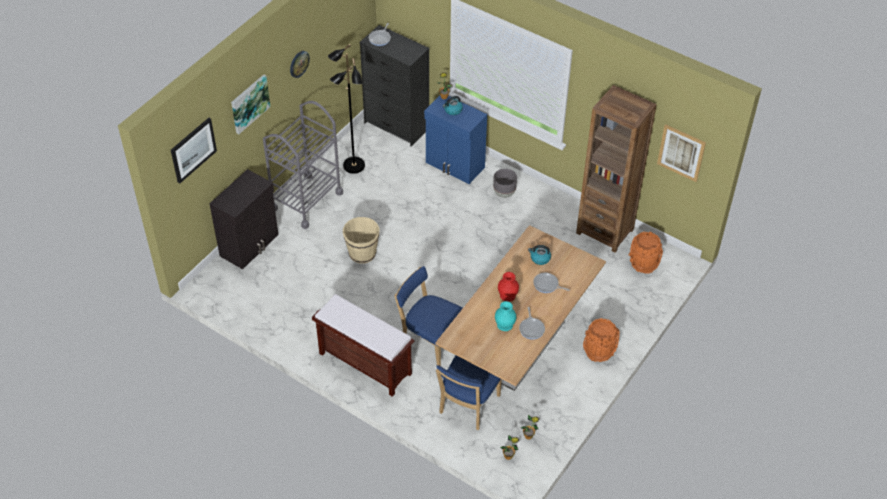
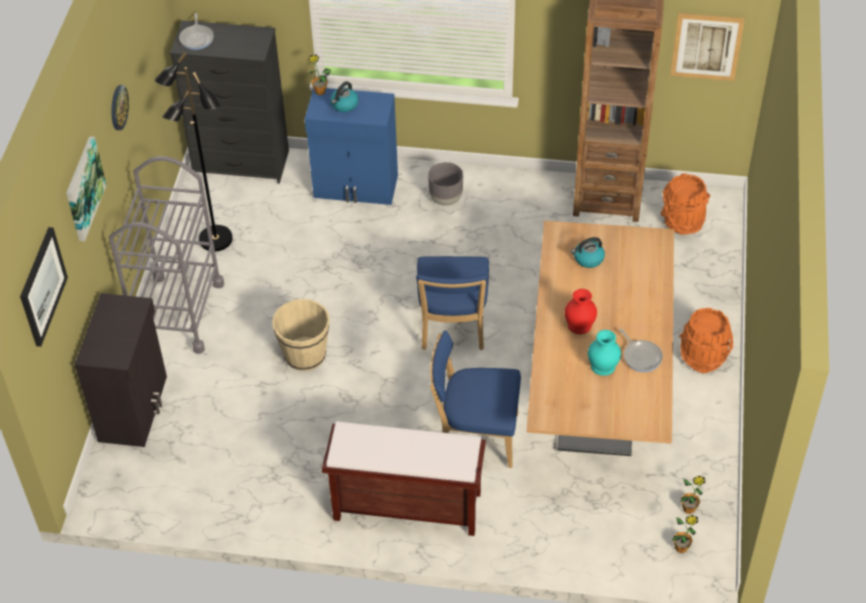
camera: 25 degrees left, 0 degrees up
blue chair [436,355,502,430] -> blue chair moved to [416,256,489,350]
frying pan [533,273,570,293] -> none

